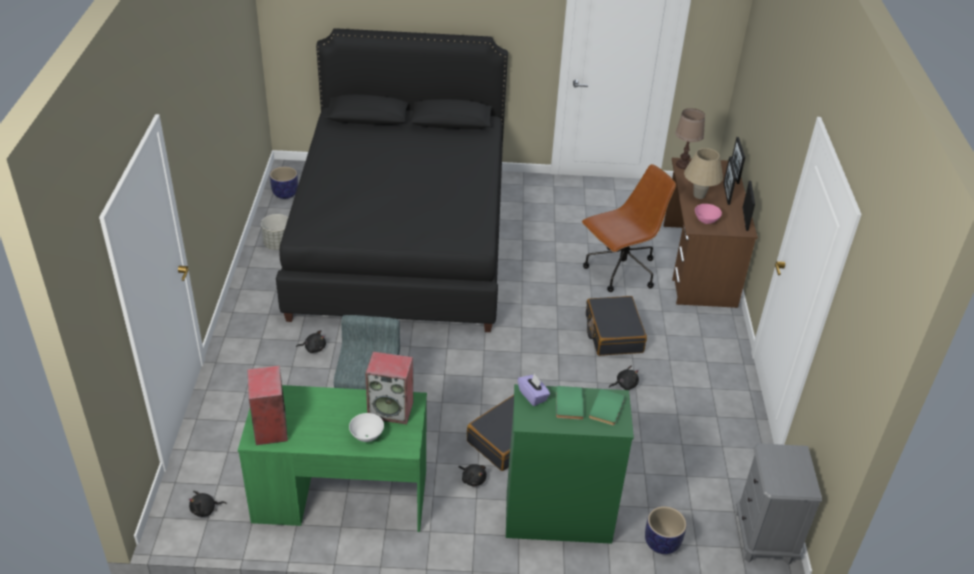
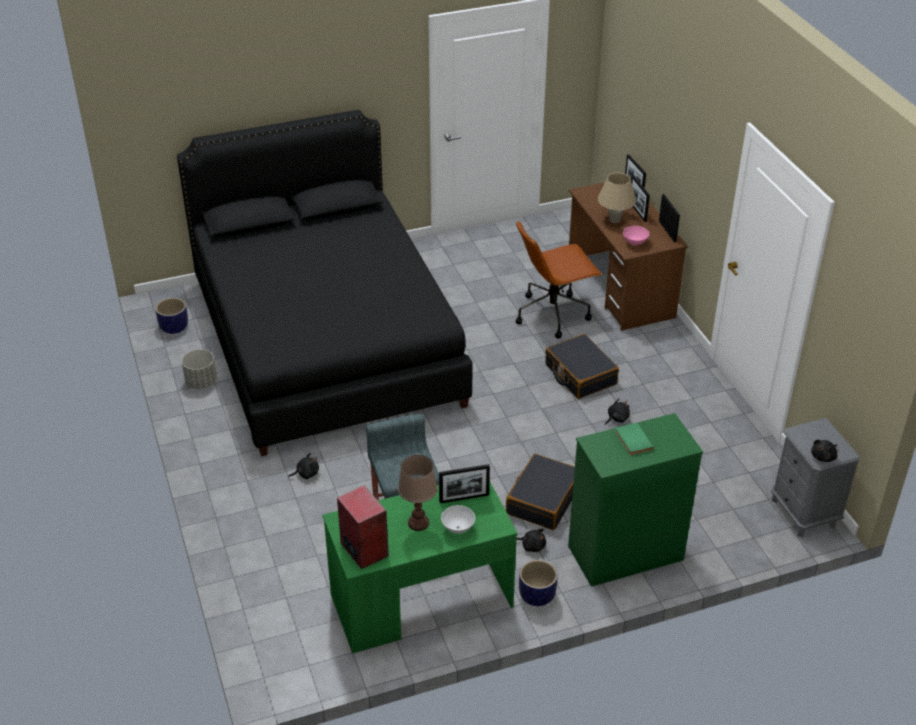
camera: 20 degrees left, 0 degrees up
black plush toy [189,491,227,517] -> black plush toy moved to [811,440,837,462]
speaker [365,352,413,424] -> picture frame [439,464,490,503]
purple tissue box [518,373,550,406] -> none
brown office chair [582,164,676,292] -> brown office chair turned 150 degrees counterclockwise [516,221,602,339]
green book [588,388,625,426] -> none
planter [645,506,687,554] -> planter moved to [519,560,558,606]
brown table lamp [675,108,705,169] -> brown table lamp moved to [398,455,437,531]

